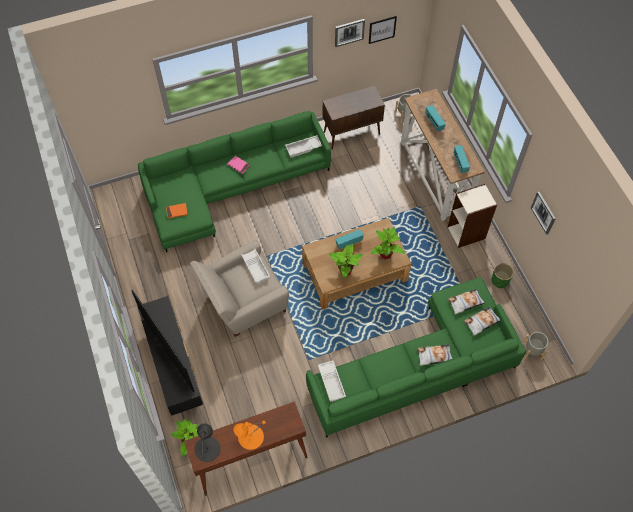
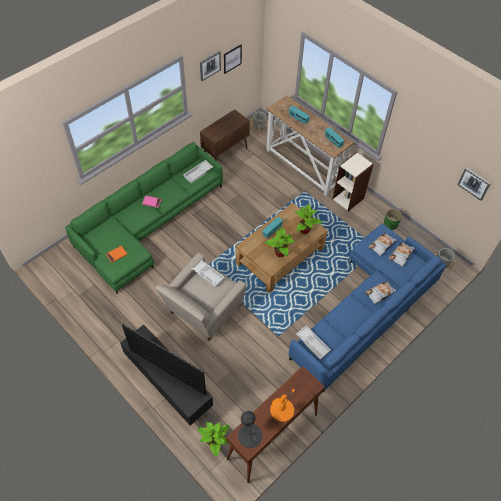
camera: 25 degrees left, 5 degrees down
green sofa [306,277,526,438] -> blue sofa [289,224,446,392]
picture [531,191,556,235] -> picture moved to [457,168,491,201]

